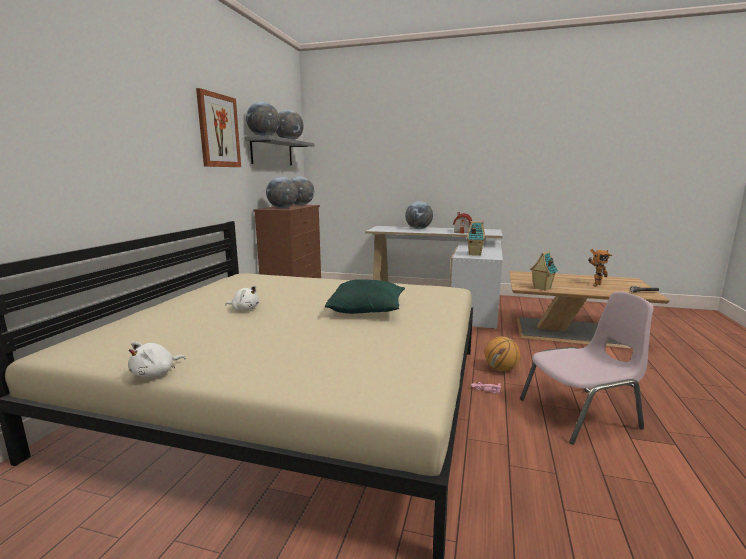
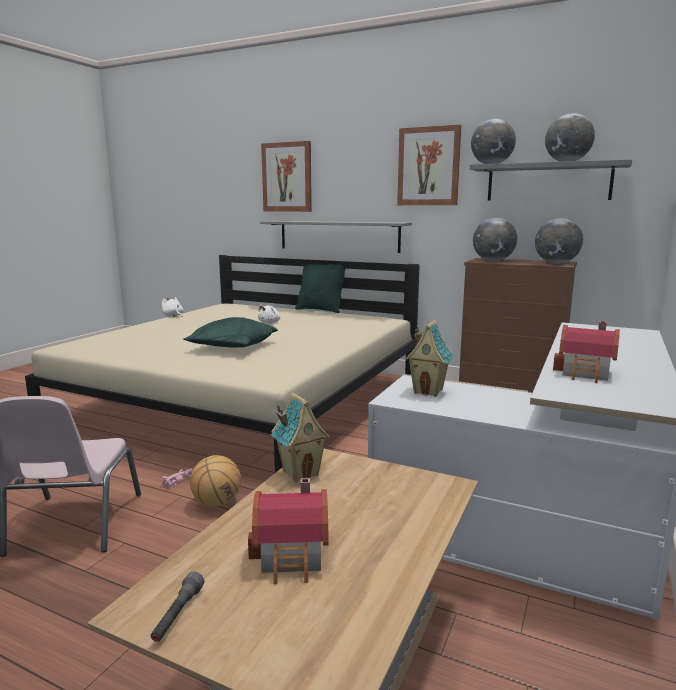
camera: 100 degrees right, 0 degrees up
globe [405,201,433,229] -> none
toy robot [588,249,612,287] -> toy house [248,478,329,585]
none -> grey shelf [260,221,412,253]
none -> picture [261,141,312,212]
none -> green pillow [295,264,345,313]

